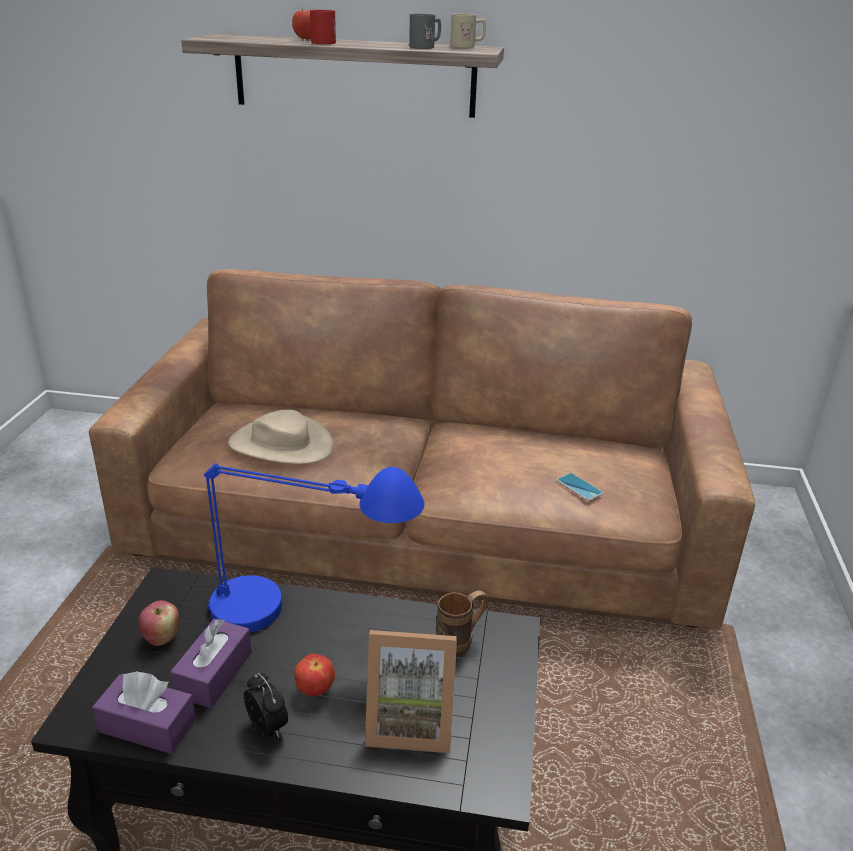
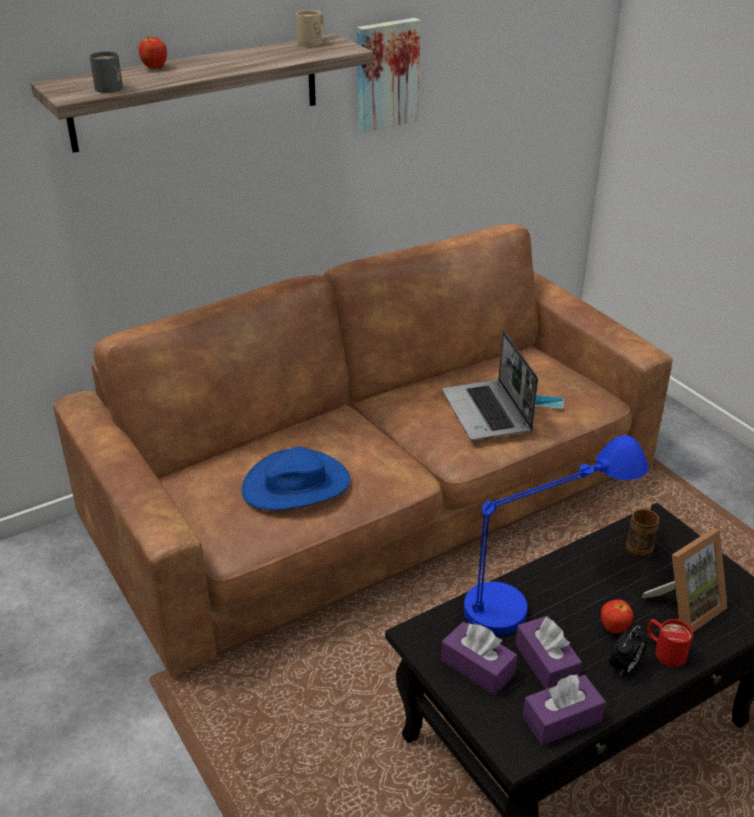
camera: 40 degrees left, 5 degrees up
apple [139,600,179,646] -> purple tissue box [441,621,517,695]
beige hat [228,410,333,464] -> blue hat [242,447,350,510]
alarm clock [244,673,288,739] -> alarm clock turned 120 degrees clockwise [609,625,647,676]
red mug [310,10,336,44] -> red mug moved to [647,619,693,667]
grey mug [409,14,441,49] -> grey mug moved to [89,51,123,93]
none -> picture [357,18,420,133]
none -> laptop [442,331,538,440]

